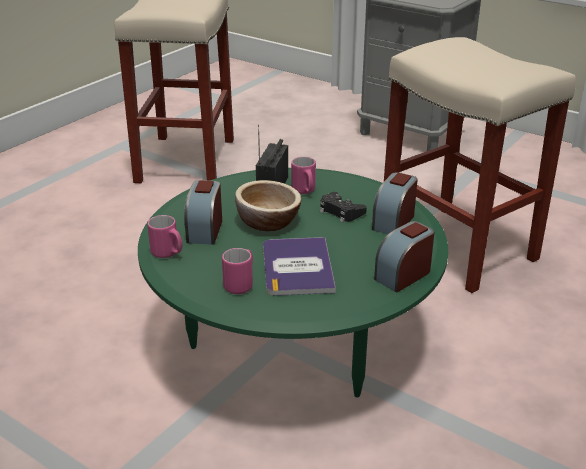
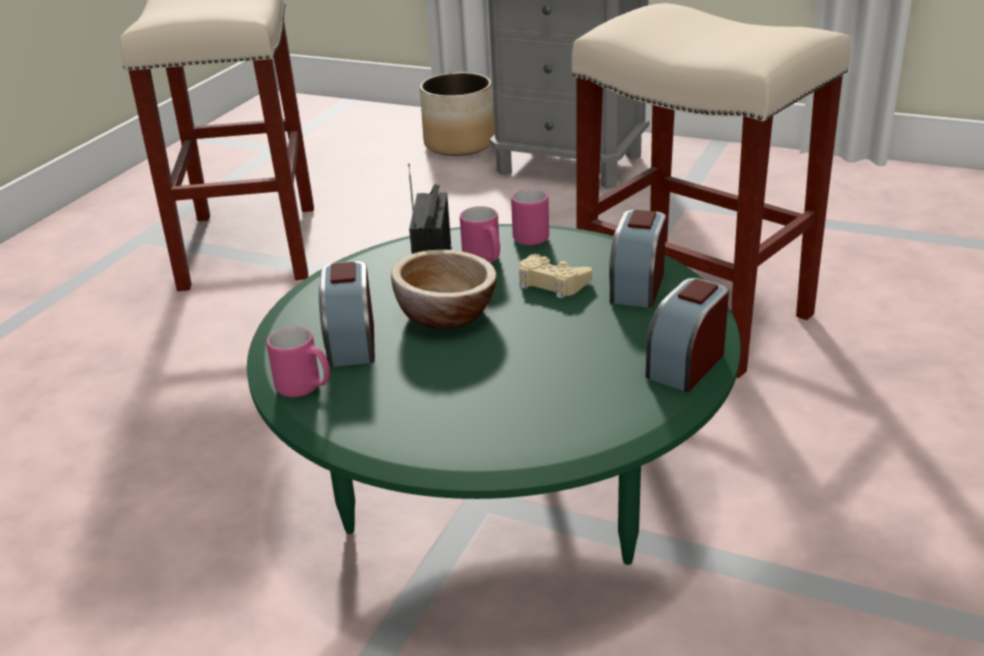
camera: 10 degrees left, 0 degrees up
pink mug [222,248,253,294] -> pink mug moved to [511,189,549,245]
book [263,237,336,296] -> none
black game controller [320,192,367,223] -> beige game controller [519,254,592,299]
none -> planter [420,73,495,156]

